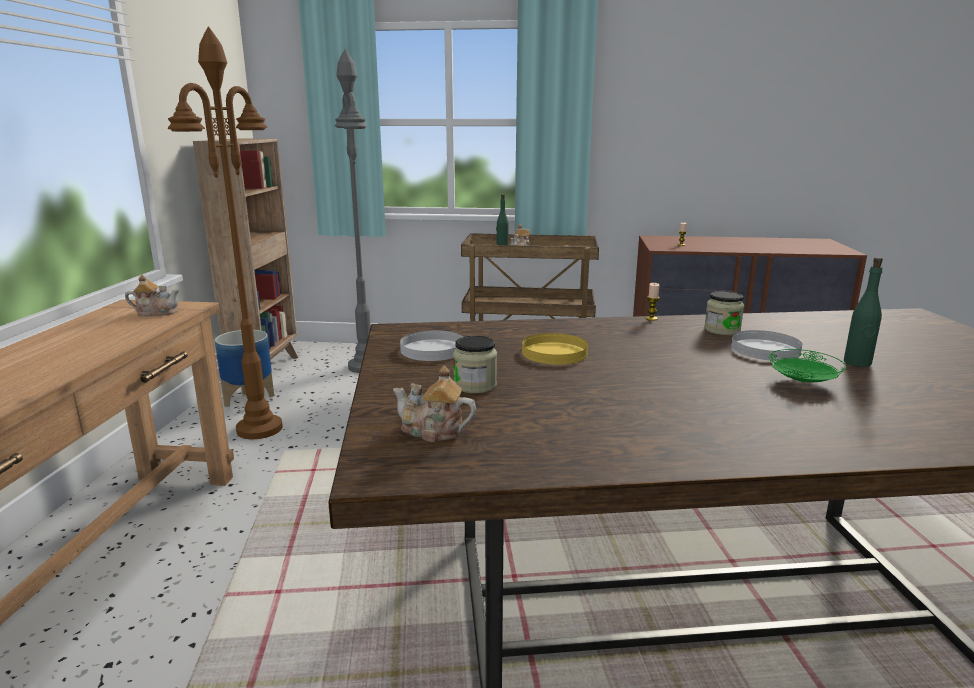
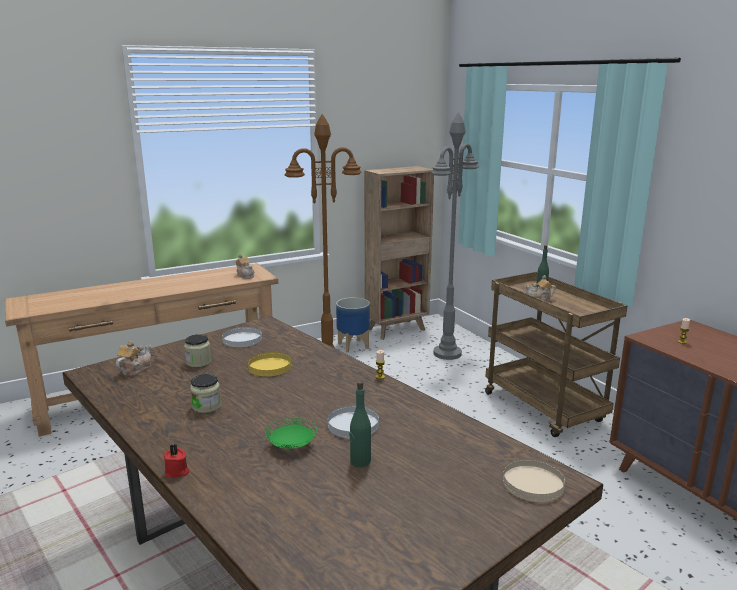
camera: 55 degrees right, 0 degrees up
teapot [393,366,476,442] -> teapot turned 45 degrees clockwise [116,341,151,376]
jar [704,291,744,335] -> jar moved to [190,374,221,413]
none -> red candle [164,444,189,478]
none -> beige plate [503,458,565,502]

